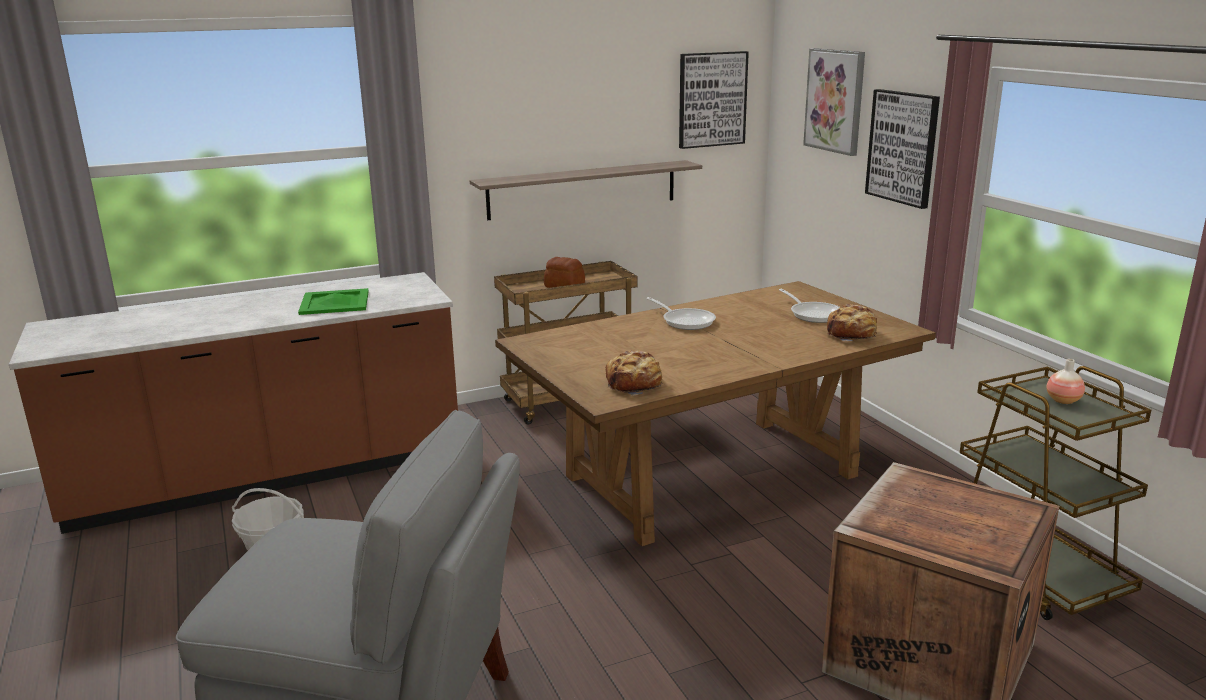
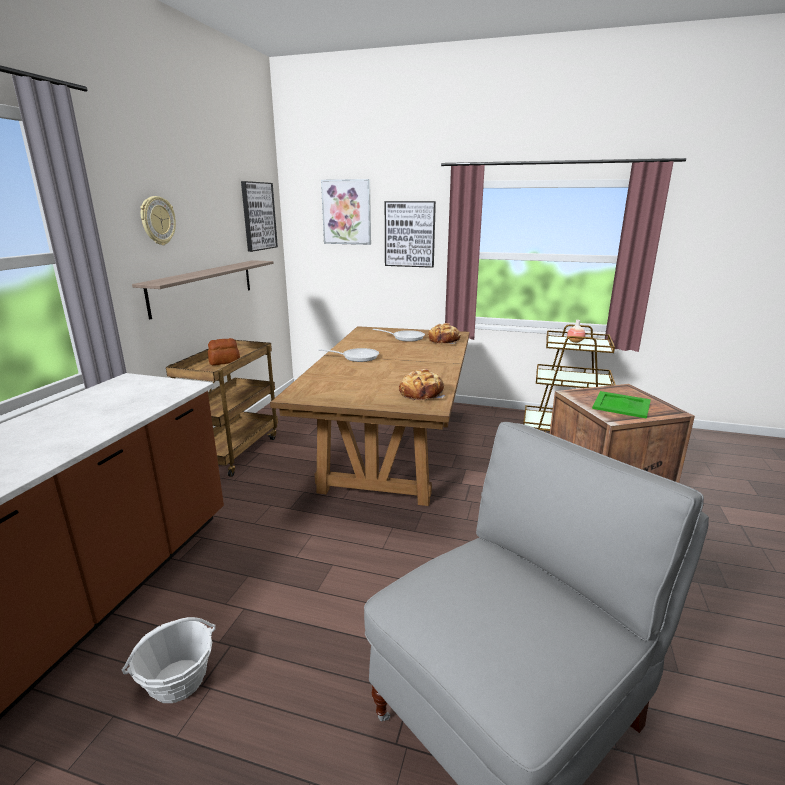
camera: 50 degrees left, 0 degrees up
green tray [298,288,369,315] -> green tray moved to [592,391,651,419]
none -> wall clock [140,196,176,245]

